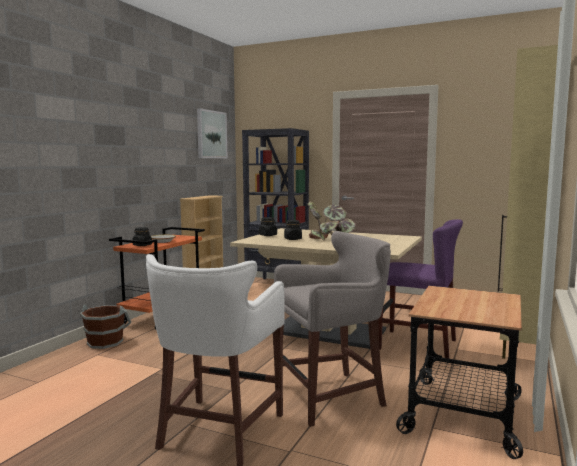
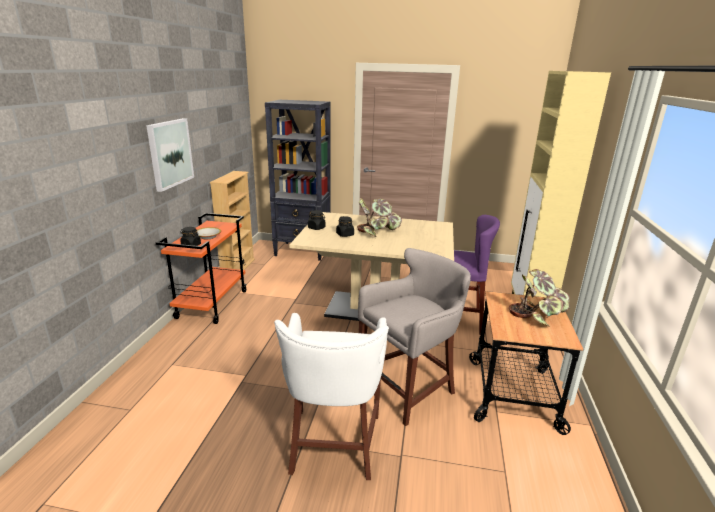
camera: 15 degrees left, 15 degrees up
brown bucket [80,305,131,349] -> none
picture [197,108,227,158] -> picture moved to [146,118,194,192]
none -> potted plant [509,269,570,327]

